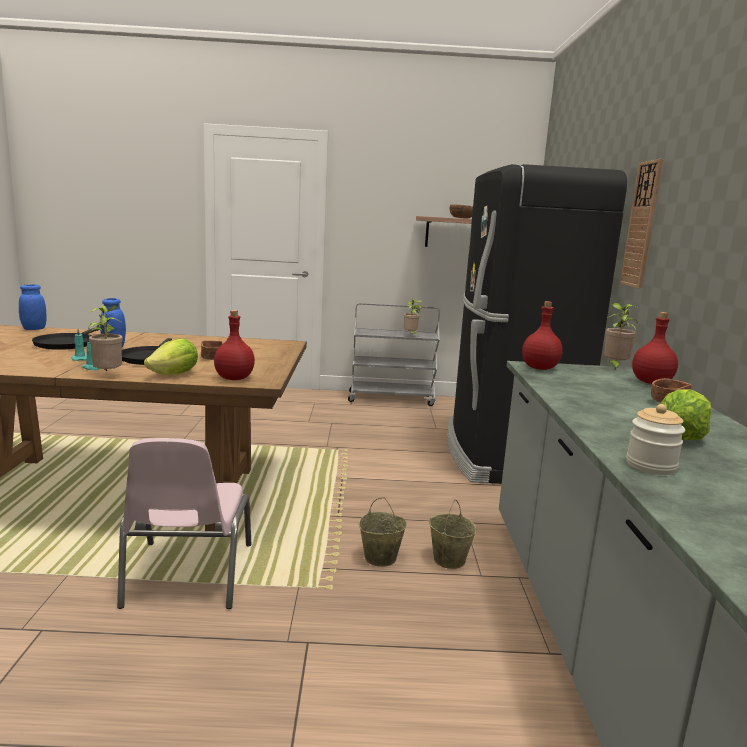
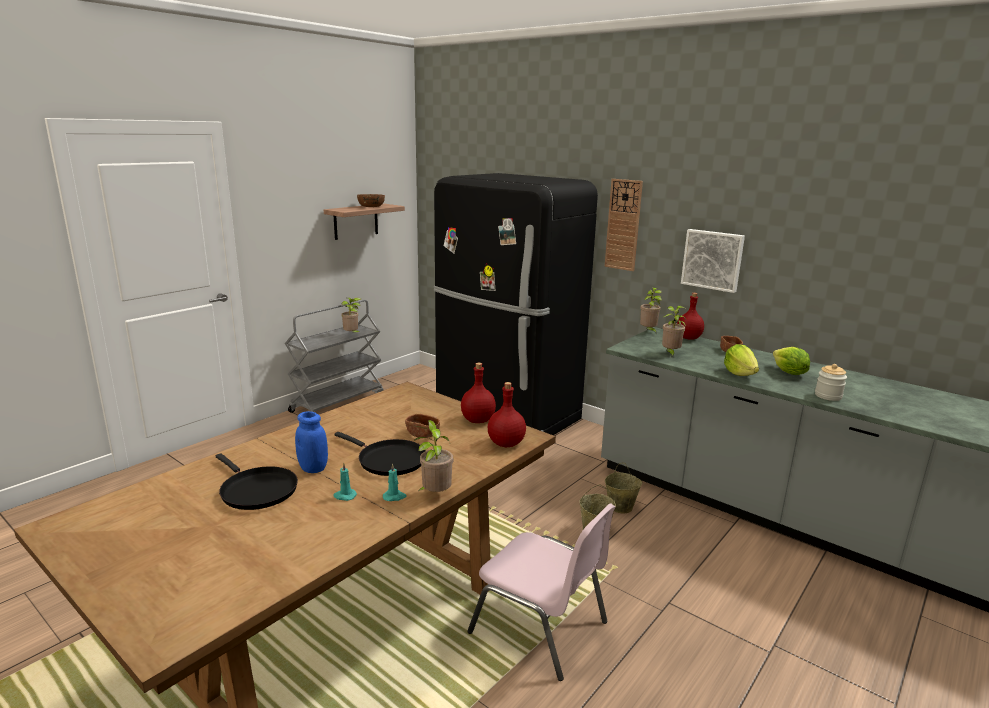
camera: 50 degrees left, 5 degrees up
blue jar [19,284,46,330] -> none
lettuce [144,338,198,375] -> lettuce moved to [724,344,759,376]
red bottle [522,301,563,370] -> red bottle moved to [461,363,496,423]
none -> potted plant [662,305,687,358]
none -> picture [681,229,745,293]

